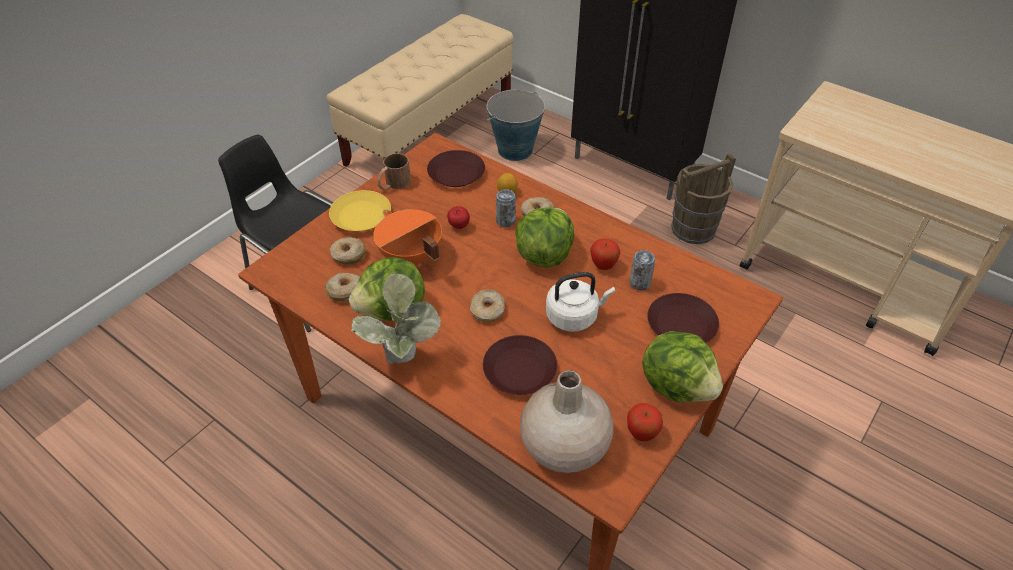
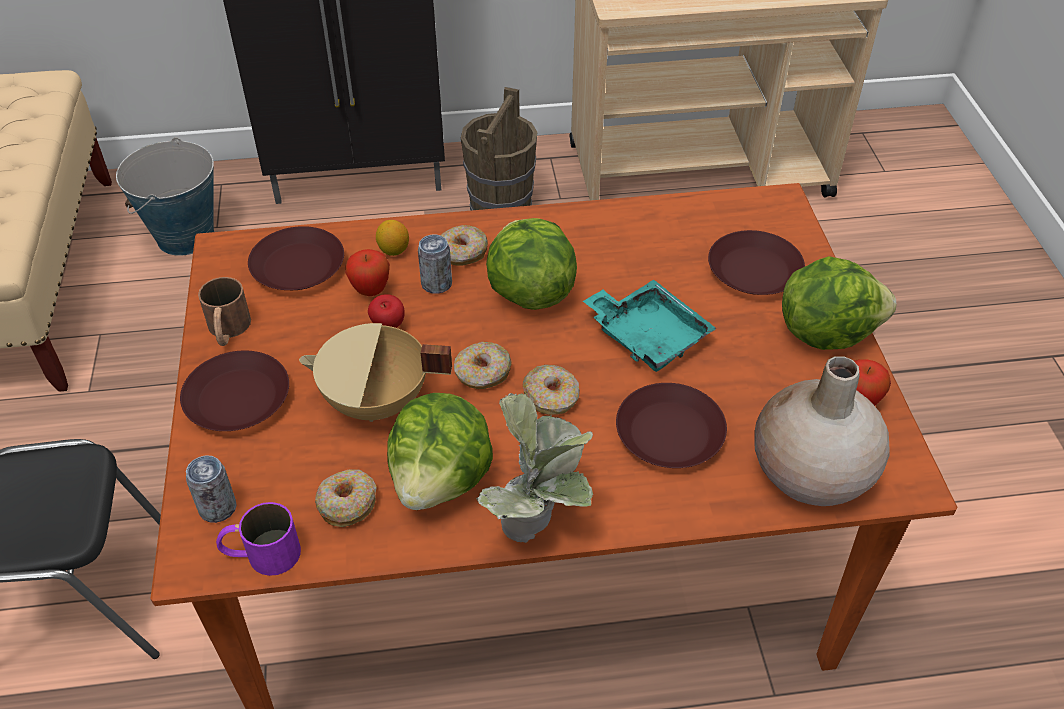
camera: 45 degrees left, 0 degrees up
yellow plate [329,190,391,231] -> brown plate [180,351,289,431]
donut [330,237,366,265] -> donut moved to [454,342,512,389]
orange cooking pot [374,209,442,266] -> beige cooking pot [299,323,452,422]
white kettle [546,272,615,332] -> turquoise tray [583,280,717,372]
apple [590,238,621,270] -> apple moved to [345,249,390,296]
can [629,250,655,290] -> can moved to [186,455,237,523]
none -> purple mug [216,502,301,576]

